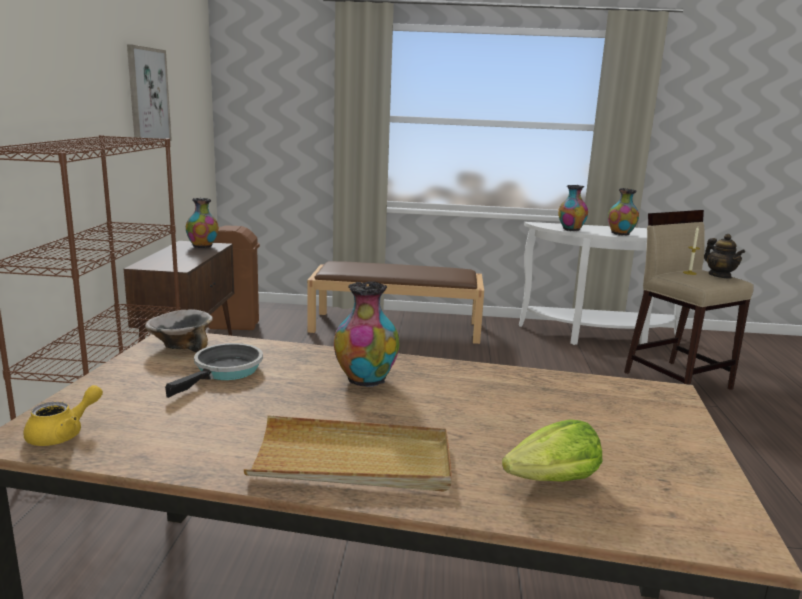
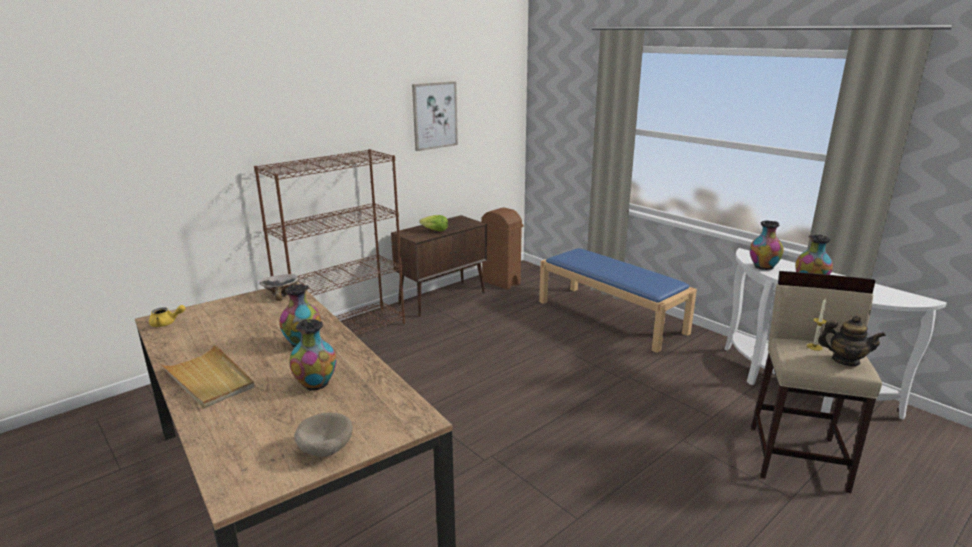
camera: 45 degrees right, 5 degrees up
frying pan [165,343,263,398] -> none
vase [186,198,219,248] -> vase moved to [289,319,336,391]
brown bench [307,261,484,344] -> blue bench [539,248,697,353]
lettuce [502,419,602,482] -> lettuce moved to [419,215,448,232]
teapot [704,234,745,279] -> teapot turned 90 degrees counterclockwise [818,315,886,366]
none -> beige bowl [294,413,353,457]

